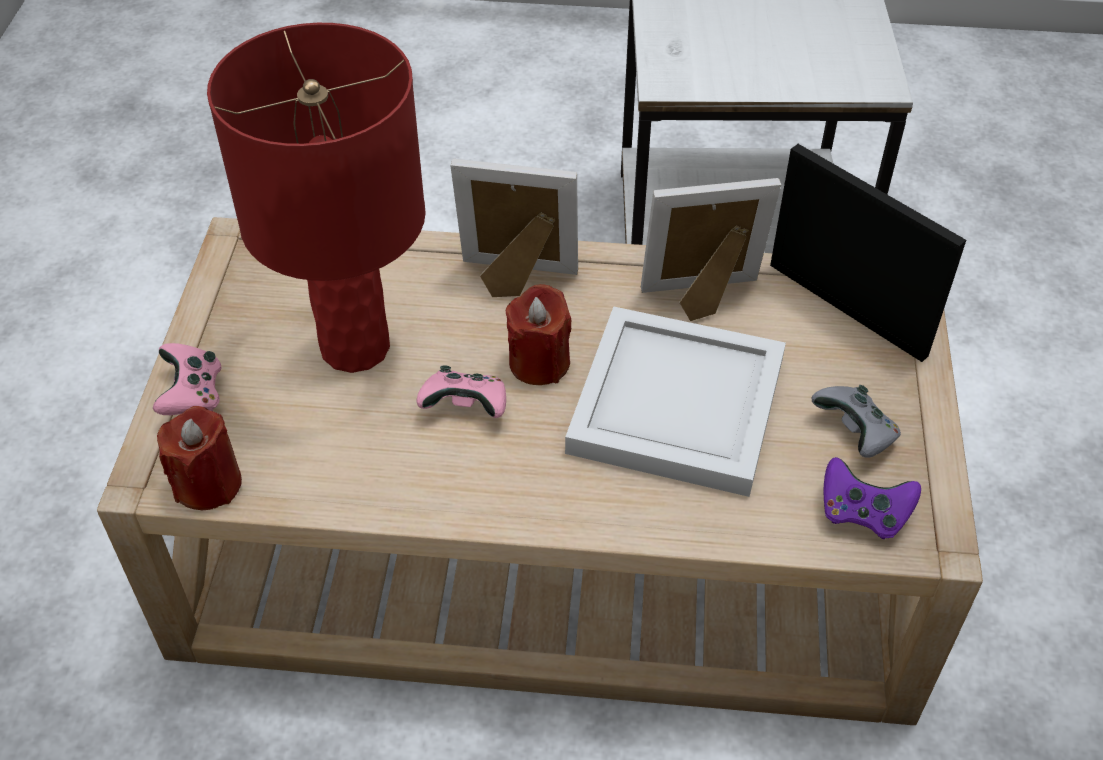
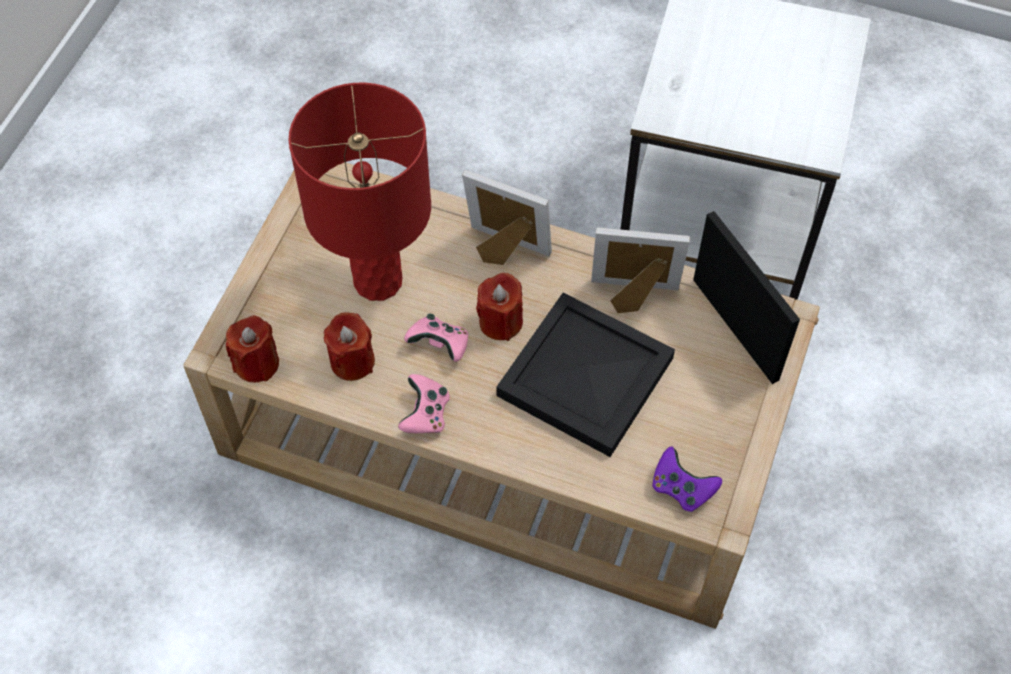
camera: 15 degrees right, 10 degrees up
pink game controller [153,343,221,415] -> pink game controller moved to [398,374,450,433]
white tray [565,306,786,497] -> black tray [496,293,675,457]
grey game controller [812,385,901,458] -> none
none -> red candle [324,312,375,381]

